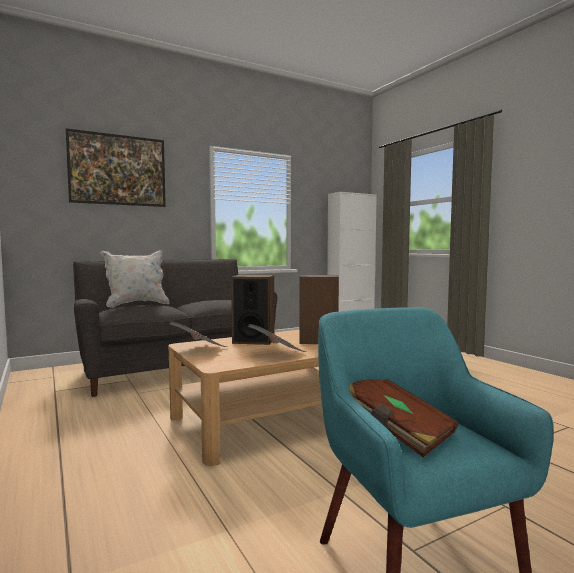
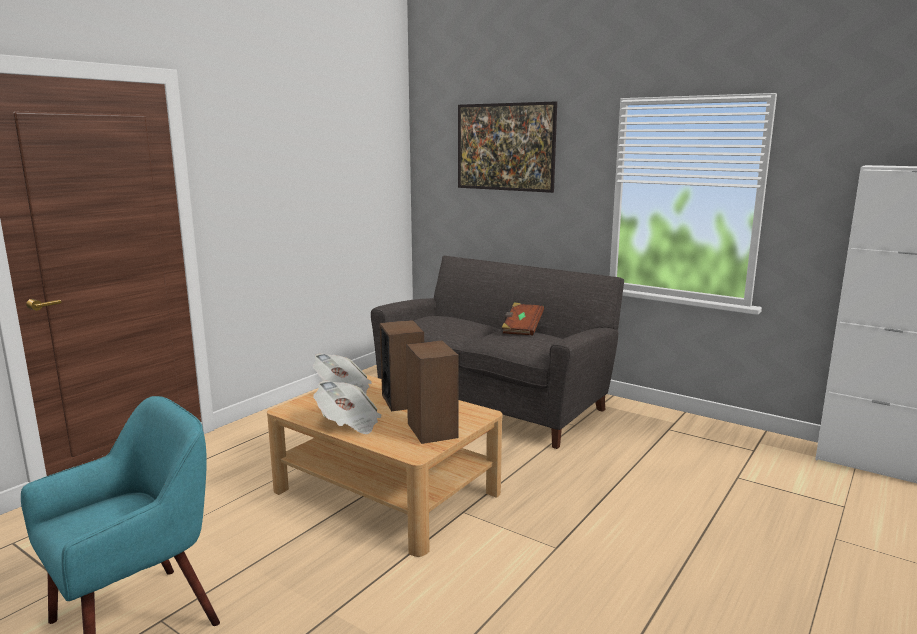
camera: 65 degrees right, 10 degrees up
white pillow [101,250,170,308] -> none
brown book [349,379,459,457] -> brown book moved to [502,302,544,335]

